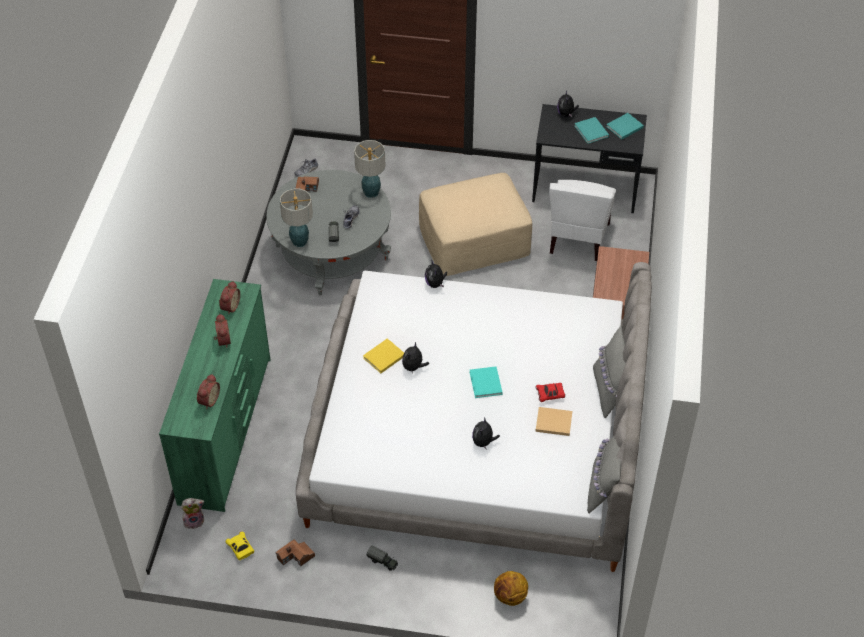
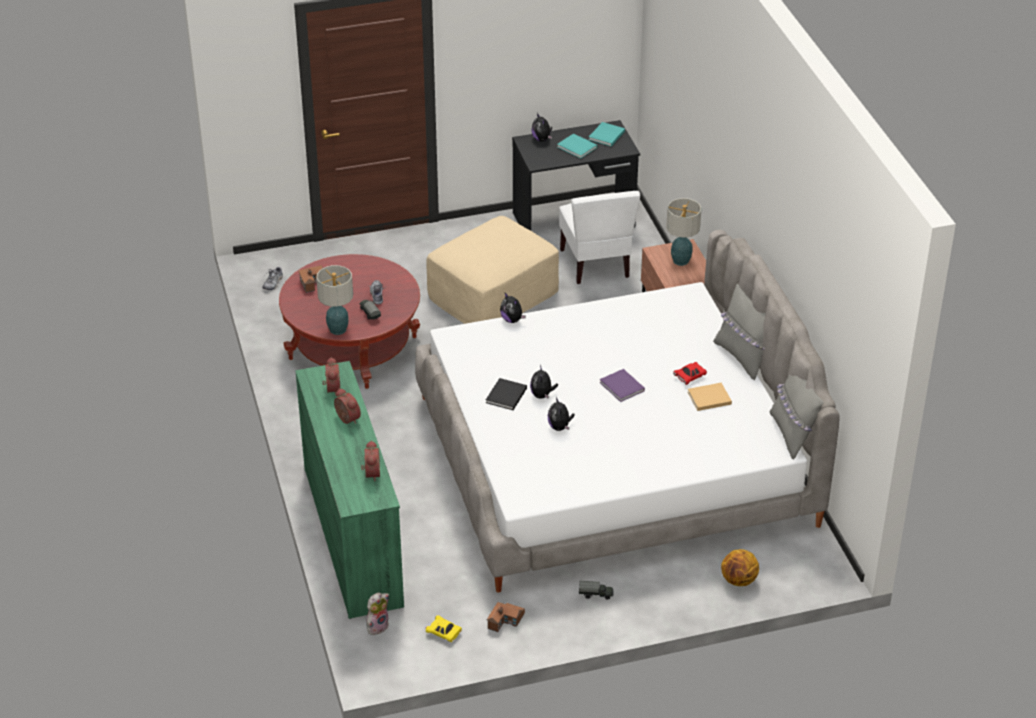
camera: 25 degrees left, 10 degrees down
grey coffee table [266,170,391,295] -> red coffee table [279,254,420,389]
table lamp [354,140,386,198] -> table lamp moved to [666,198,702,266]
yellow book [363,339,404,373] -> black book [486,378,527,410]
turquoise book [469,366,503,398] -> purple book [599,369,645,402]
plush toy [472,417,500,450] -> plush toy moved to [548,397,575,431]

